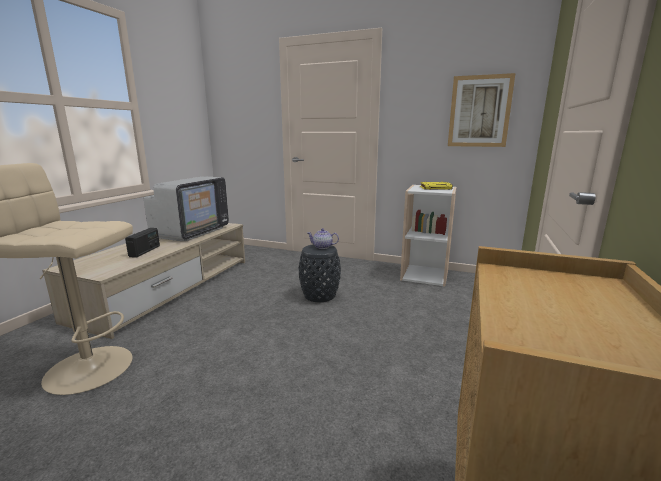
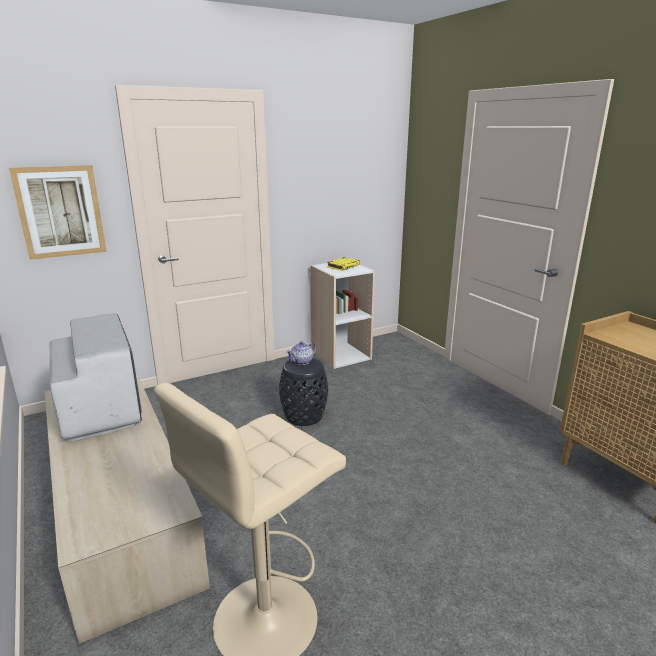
camera: 50 degrees left, 5 degrees up
radio [125,228,160,258] -> none
picture [448,73,516,147] -> picture moved to [9,165,107,260]

